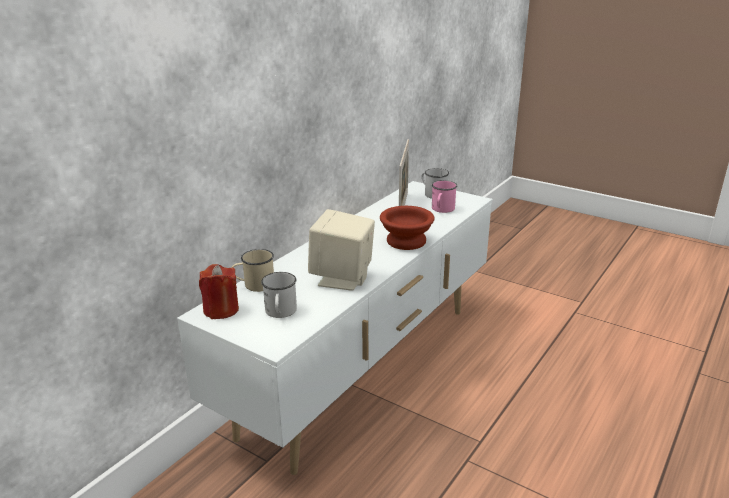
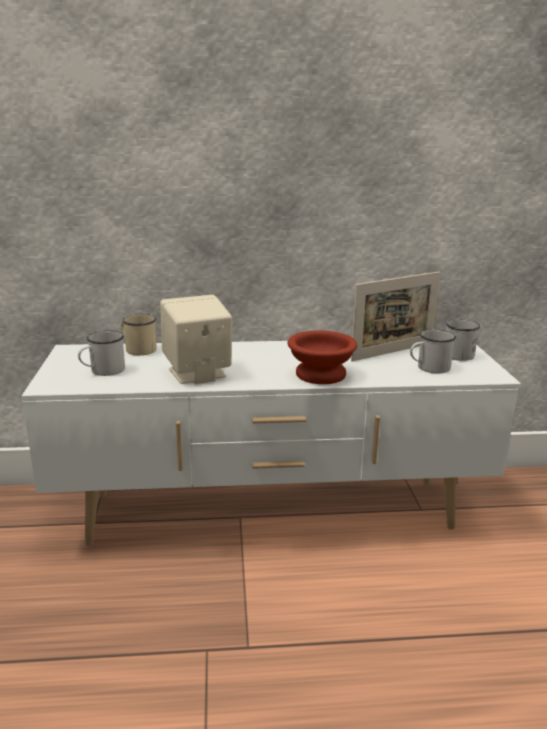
camera: 50 degrees right, 5 degrees down
red candle [199,264,239,319] -> none
pink mug [432,180,457,213] -> white mug [410,329,456,373]

